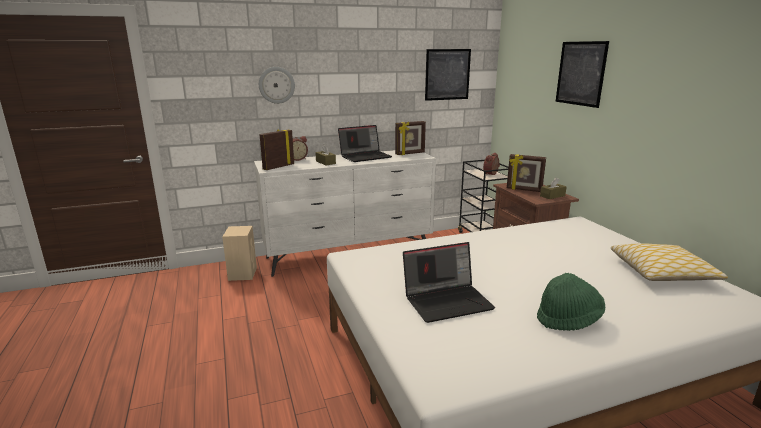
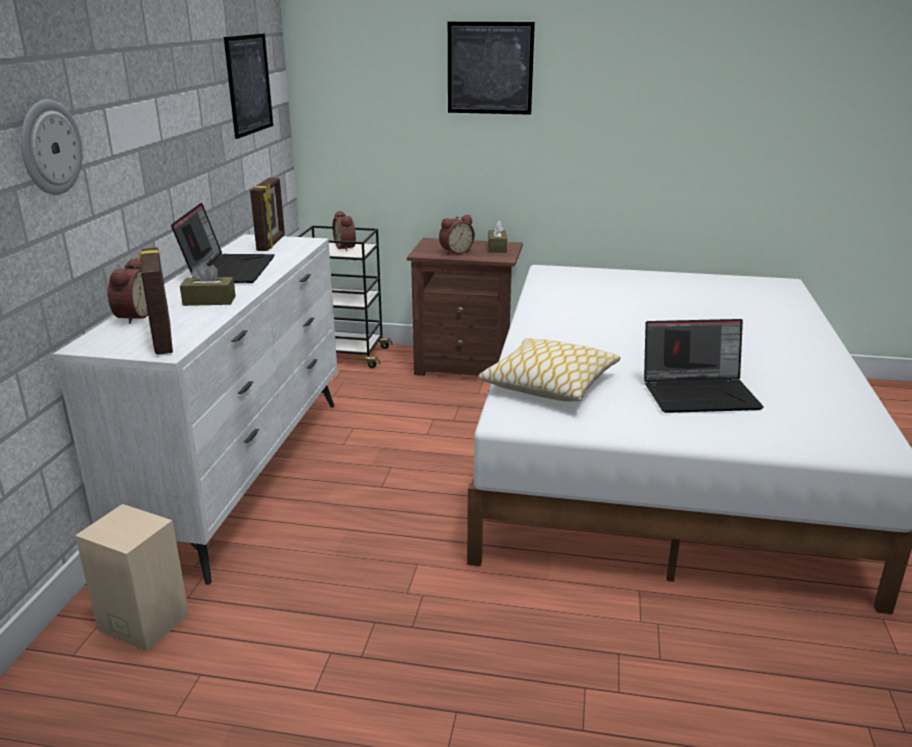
camera: 60 degrees left, 5 degrees up
laptop [403,242,495,323] -> laptop turned 75 degrees clockwise [644,319,764,413]
picture frame [507,154,546,192] -> alarm clock [439,215,475,255]
green hat [537,273,605,331] -> none
pillow [611,243,728,281] -> pillow moved to [478,338,620,402]

